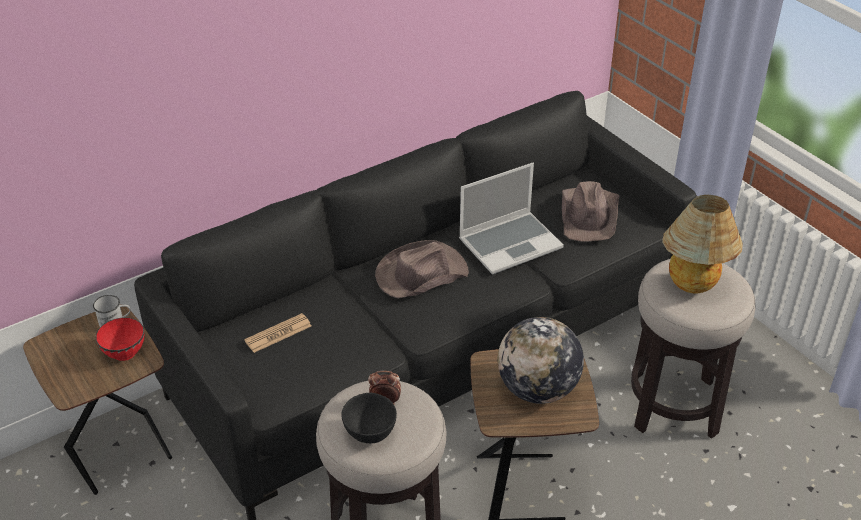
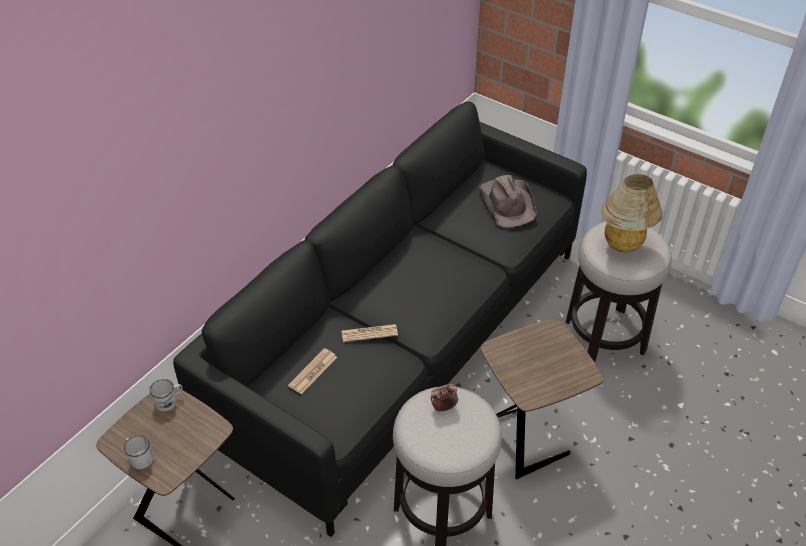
camera: 20 degrees left, 5 degrees up
red bowl [96,317,145,361] -> none
black bowl [342,393,397,443] -> none
brown hat [375,240,469,298] -> none
laptop [459,163,564,274] -> none
globe [497,317,584,404] -> none
none -> white mug [124,436,153,469]
none -> newspaper [342,324,398,342]

